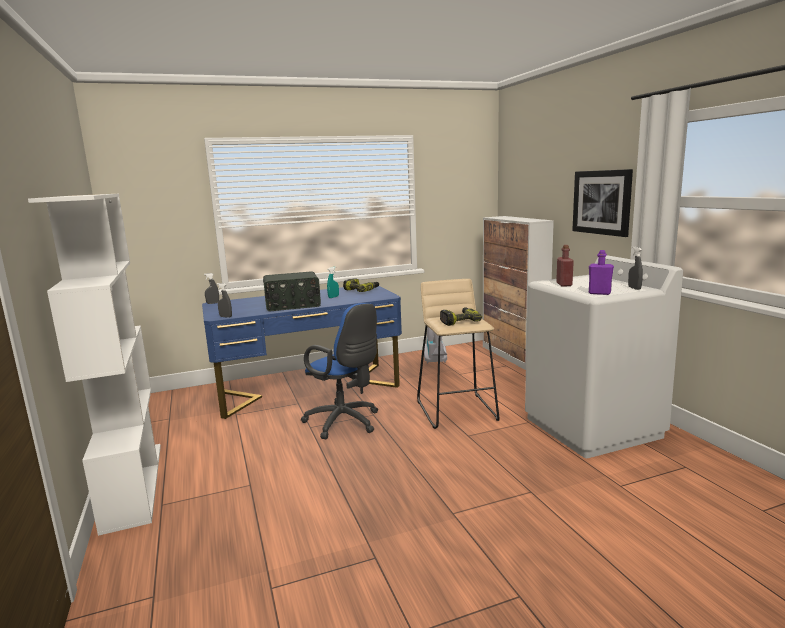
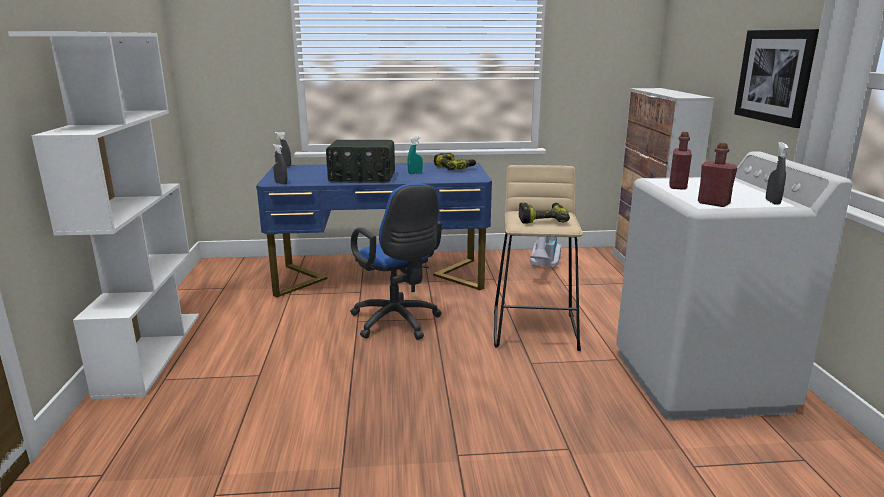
camera: 15 degrees right, 5 degrees up
purple bottle [589,250,614,295] -> red bottle [698,143,737,207]

